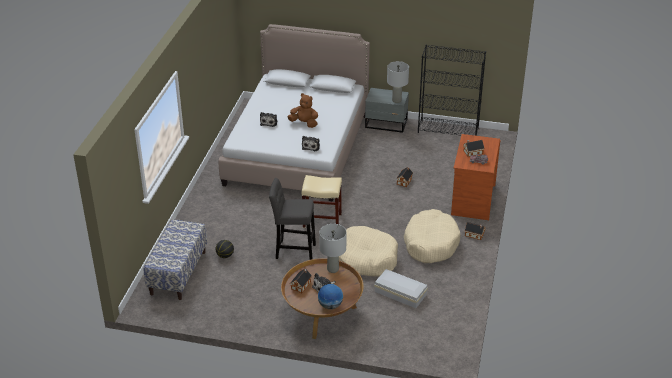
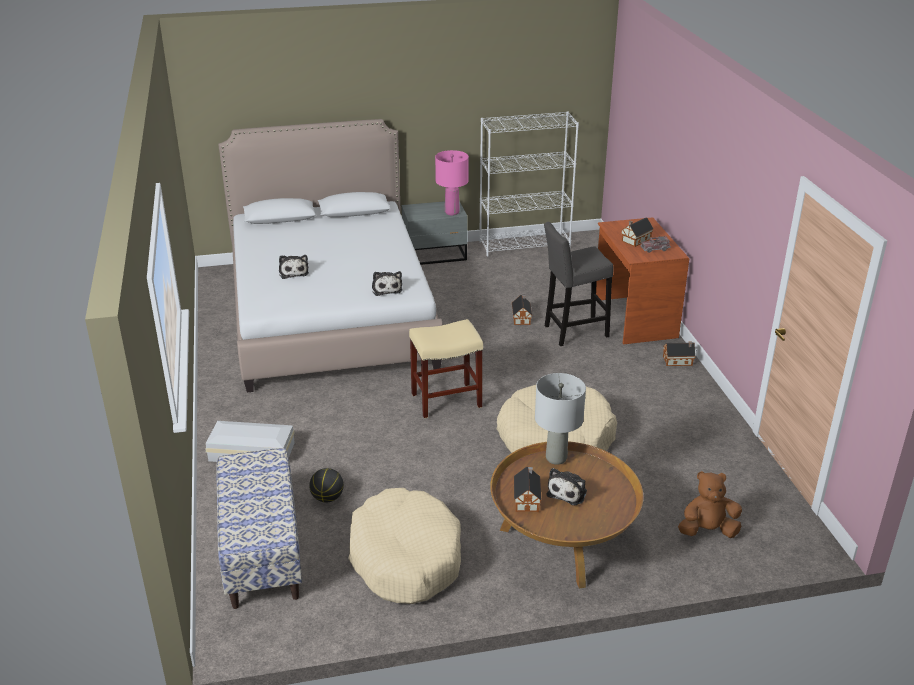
camera: 25 degrees left, 5 degrees down
grey stool [269,178,316,260] -> grey stool moved to [544,222,614,346]
brown plush toy [287,93,318,128] -> brown plush toy moved to [678,471,742,538]
globe [318,284,343,309] -> none
white storage box [374,269,428,308] -> white storage box moved to [205,421,295,462]
grey table lamp [387,61,409,103] -> pink table lamp [435,150,469,215]
beige dog bed [404,209,461,263] -> beige dog bed moved to [348,488,461,604]
black bookcase [418,45,486,136] -> white bookcase [479,112,579,256]

